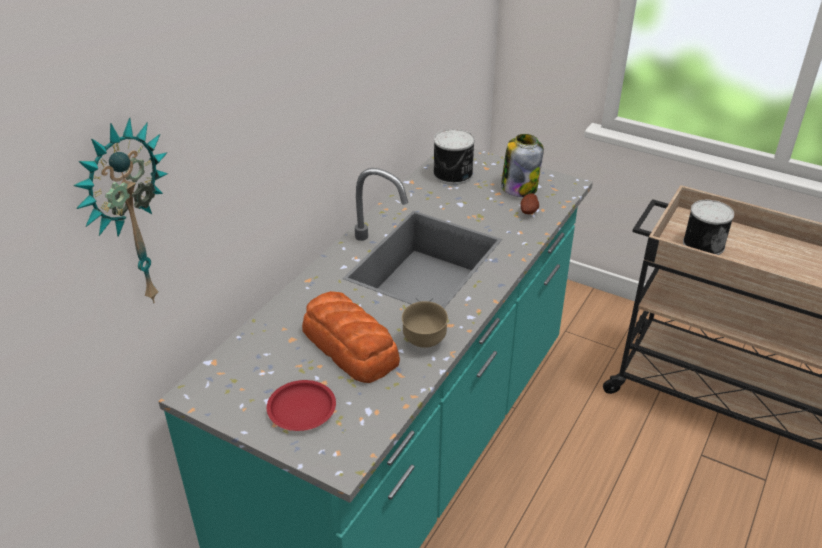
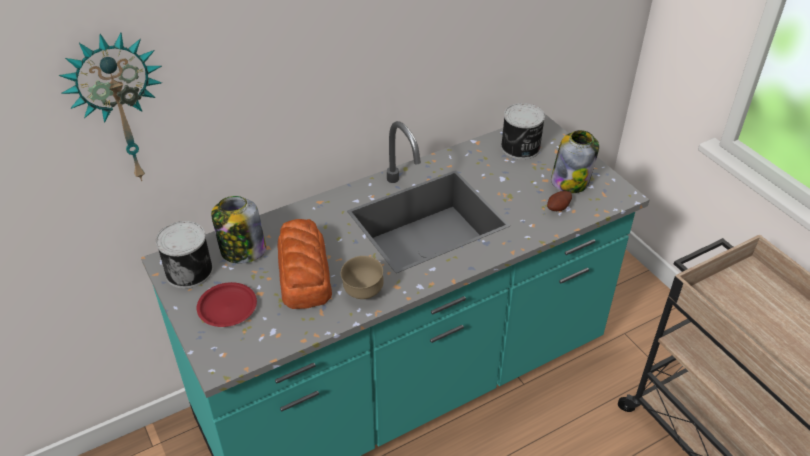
camera: 30 degrees right, 5 degrees up
can [683,200,734,255] -> can moved to [156,221,213,289]
none -> jar [211,196,266,263]

